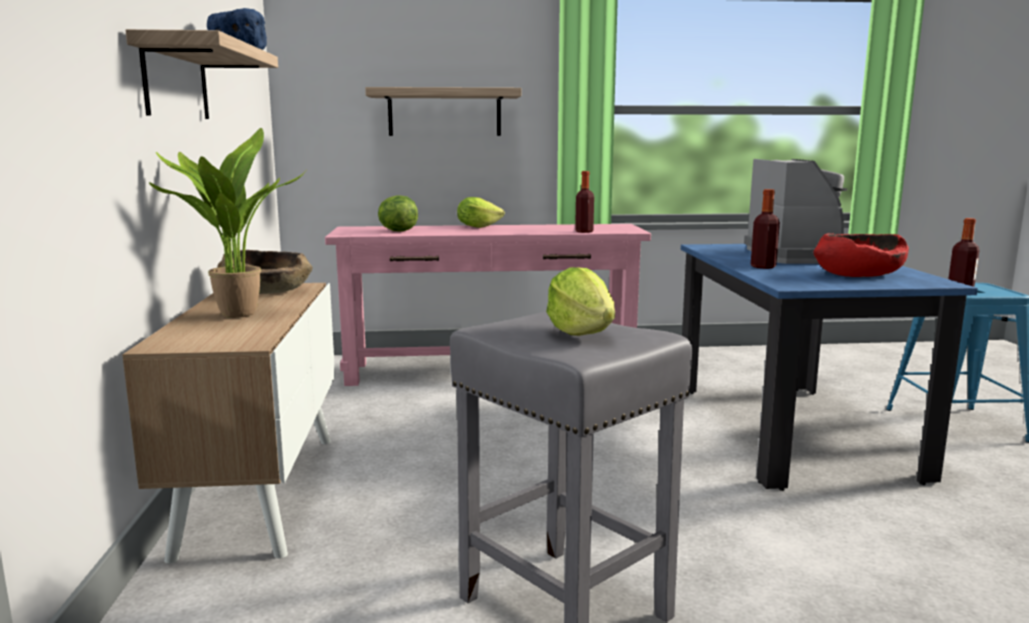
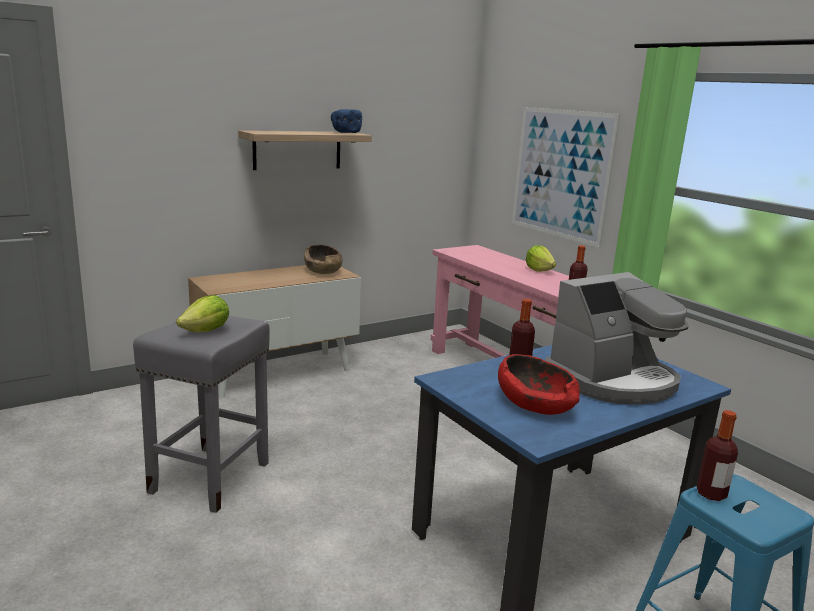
camera: 60 degrees right, 5 degrees up
potted plant [149,128,306,318] -> none
shelf [365,87,521,136] -> picture [512,107,620,248]
lettuce [378,195,418,232] -> none

